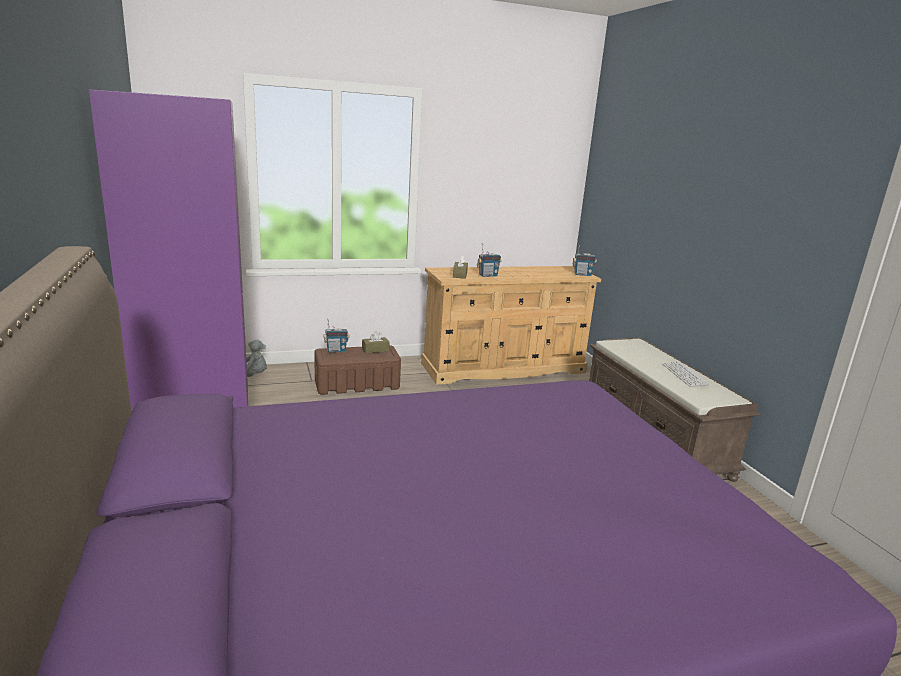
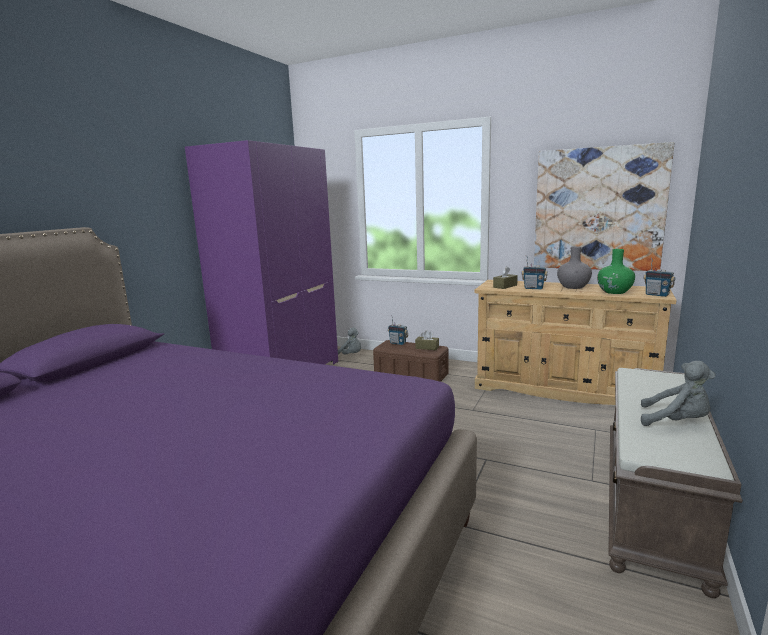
camera: 45 degrees right, 5 degrees down
keyboard [662,361,709,387] -> grey plush toy [641,361,716,426]
none -> picture [534,142,674,271]
none -> grey vase [557,246,592,289]
none -> green vase [597,249,635,294]

